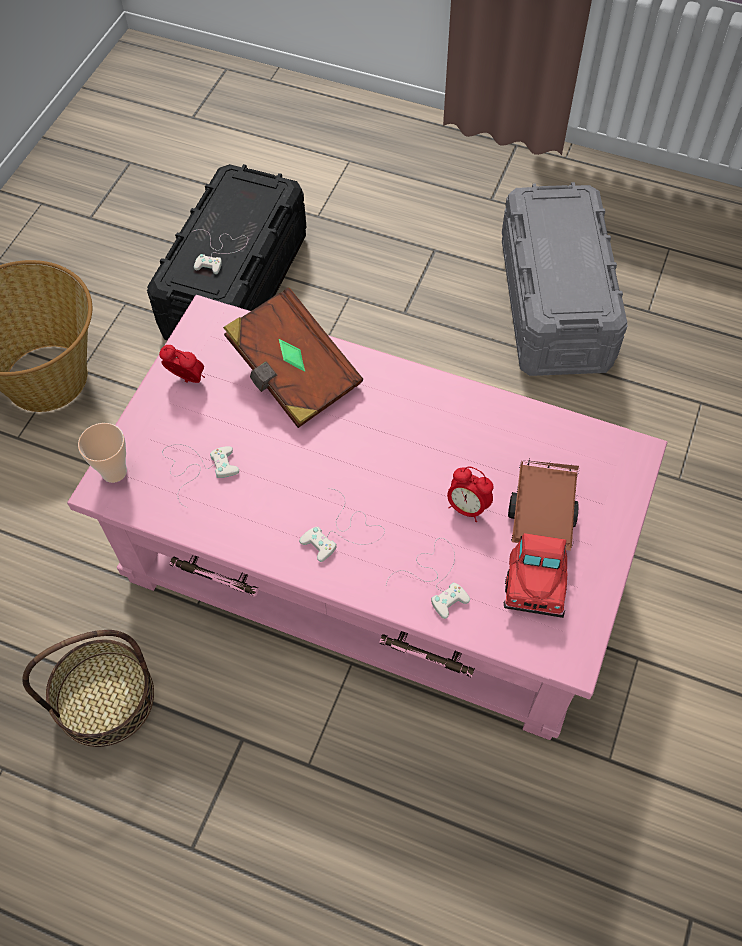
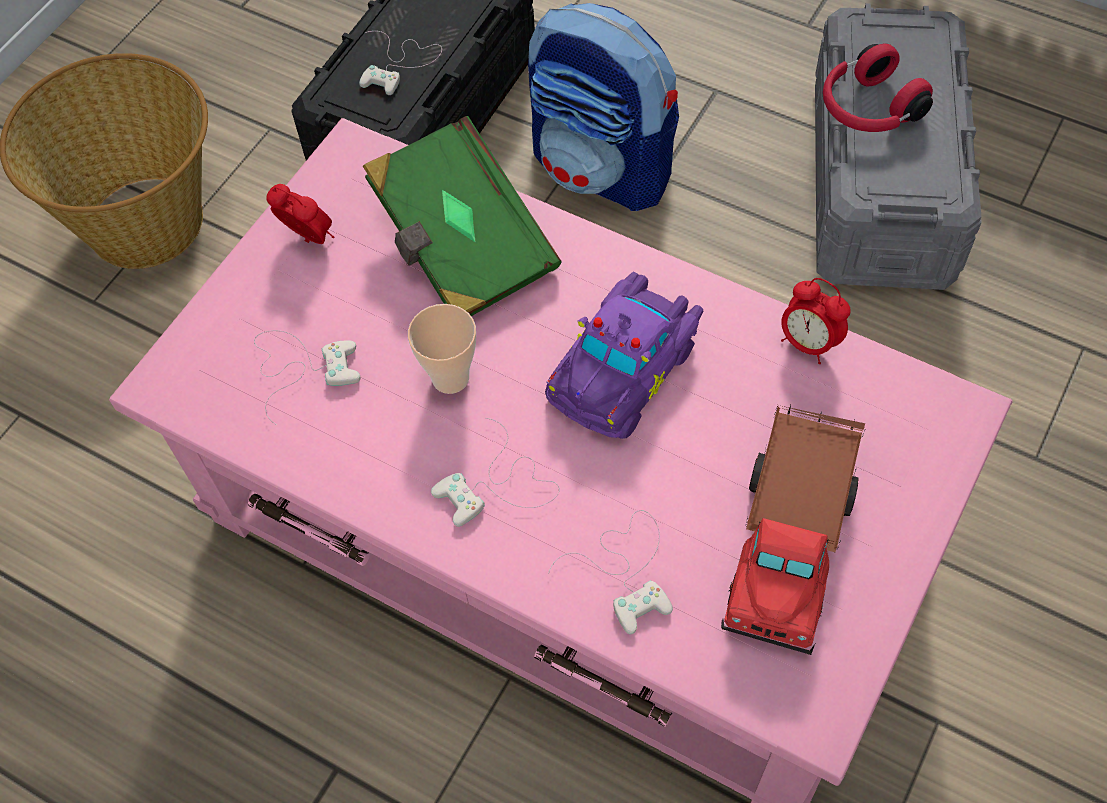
camera: 10 degrees right, 0 degrees up
basket [22,630,154,747] -> none
cup [78,423,127,483] -> cup moved to [408,304,476,394]
brown book [223,287,363,428] -> green book [363,116,561,316]
alarm clock [447,467,494,522] -> alarm clock moved to [781,278,851,364]
none -> backpack [528,3,679,211]
none -> purple toy car [545,272,703,439]
none -> red headphones [823,43,933,132]

